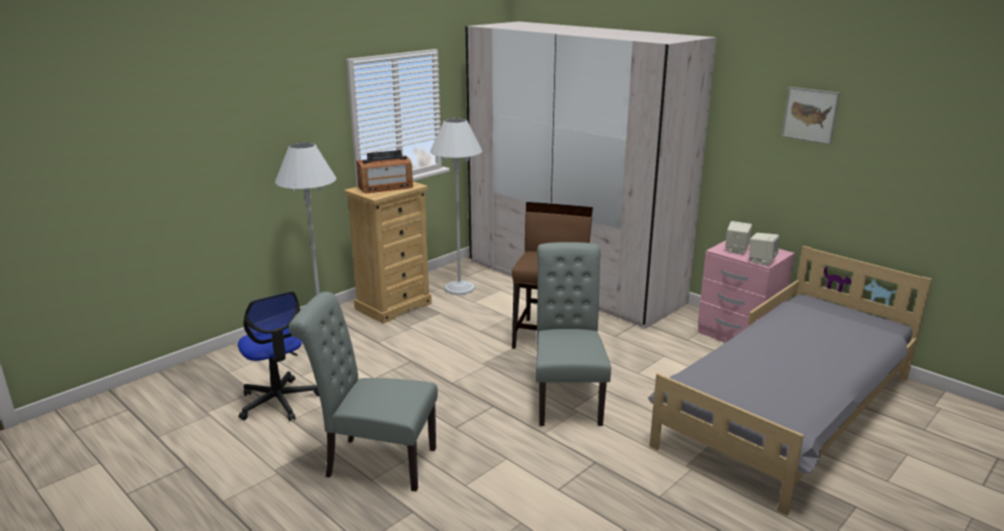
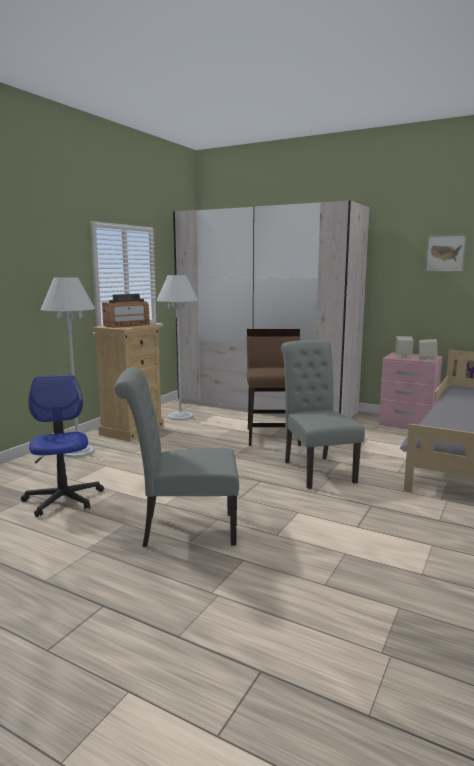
camera: 15 degrees left, 10 degrees down
office chair [238,291,319,421] -> office chair turned 150 degrees counterclockwise [21,374,104,517]

